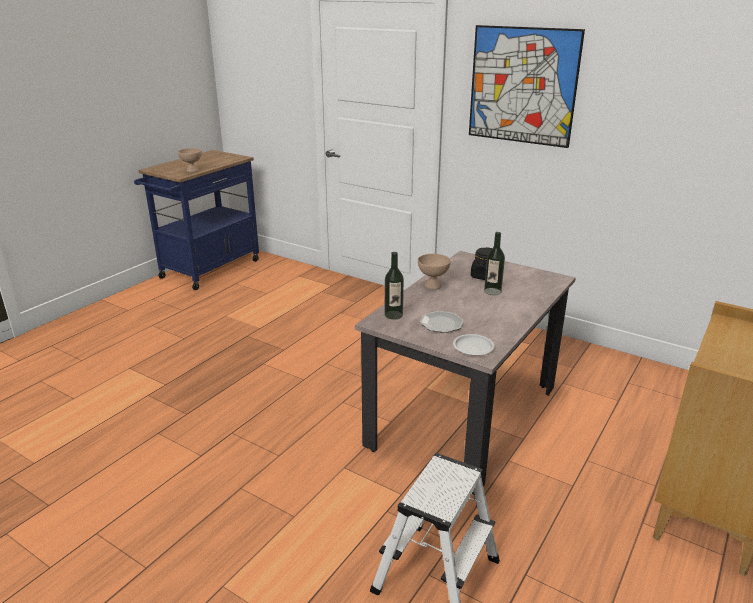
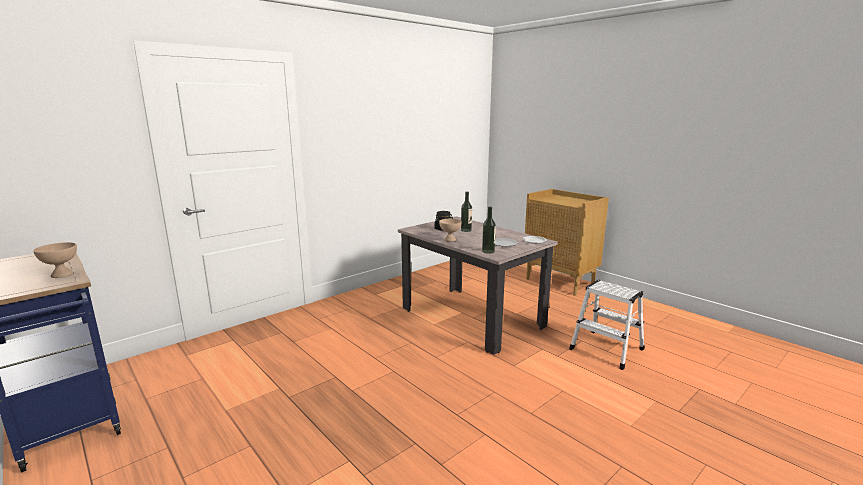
camera: 75 degrees left, 10 degrees down
picture [469,25,585,148] -> none

